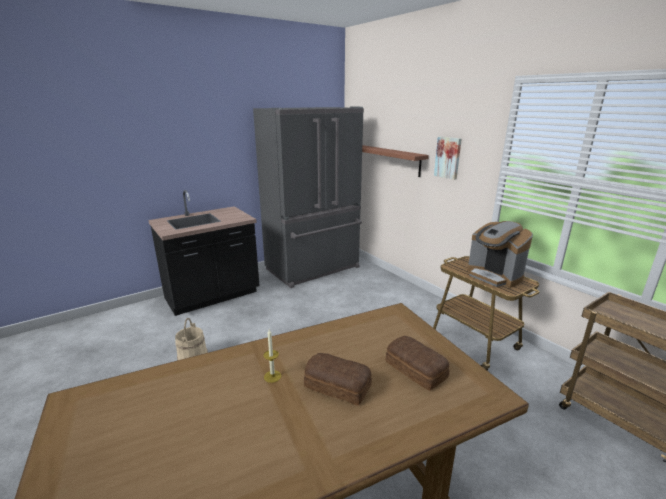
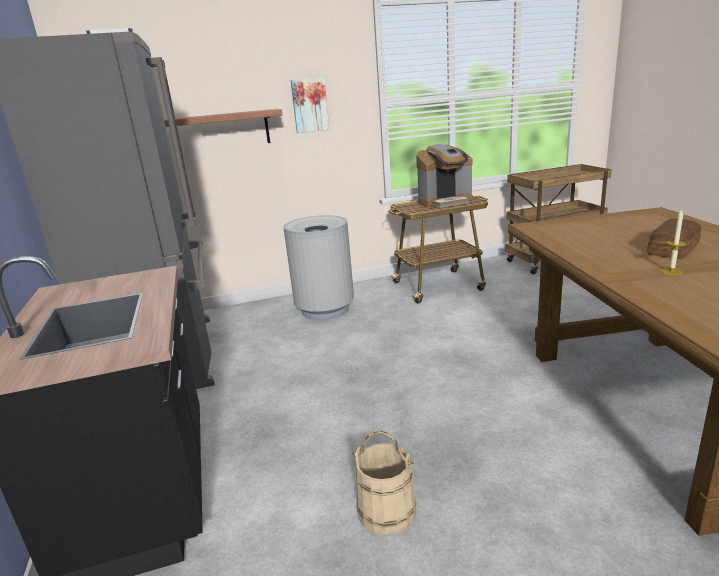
camera: 70 degrees left, 0 degrees up
bread [386,336,449,391] -> none
none -> grey trash can [283,215,354,320]

